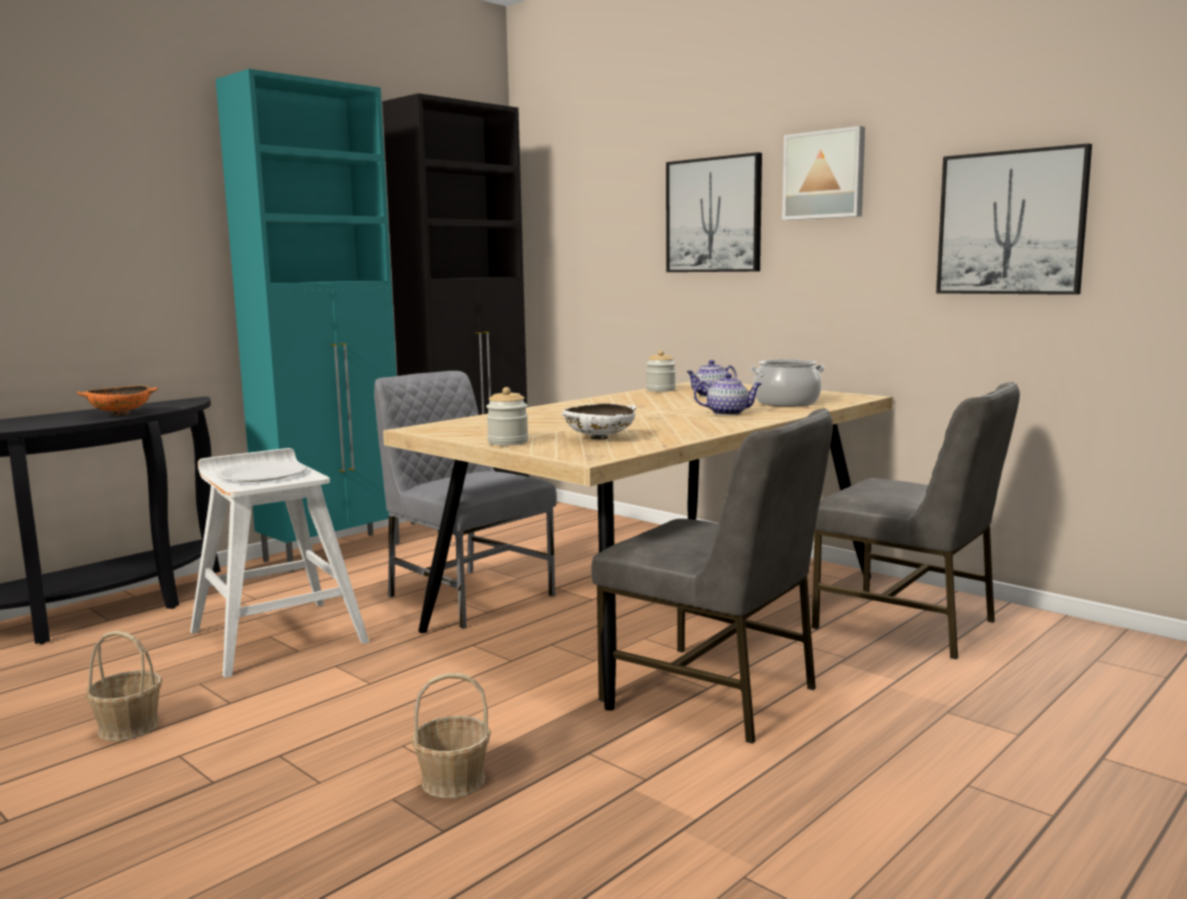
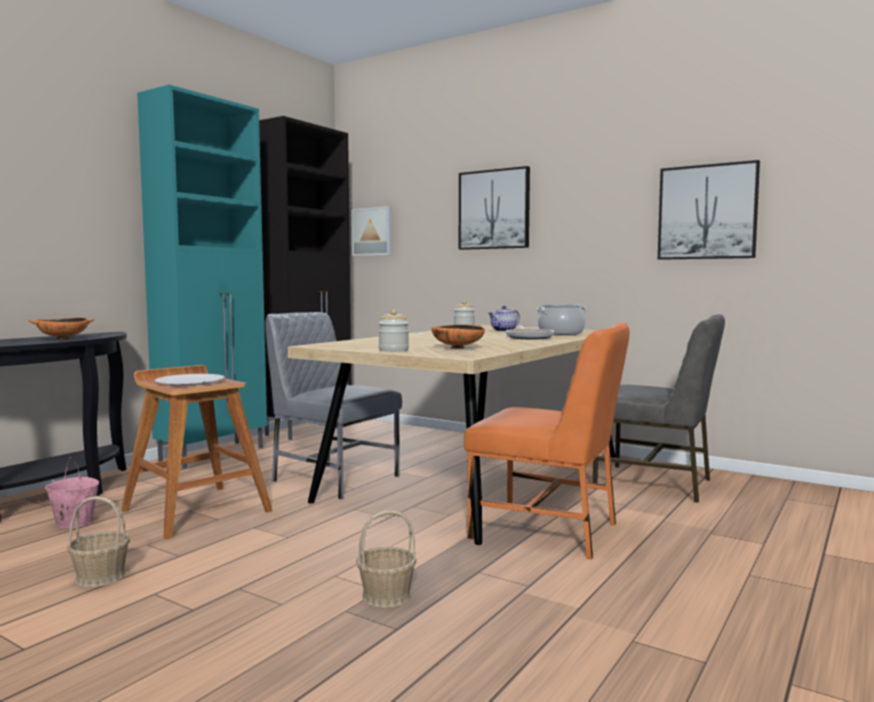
camera: 10 degrees left, 5 degrees down
white stool [190,448,369,678] -> brown stool [121,365,272,540]
white bowl [561,403,636,440] -> orange bowl [432,324,485,349]
grey chair [591,408,833,744] -> orange chair [464,322,630,559]
teapot [694,373,762,415] -> frying pan [506,326,554,339]
picture [782,126,865,220] -> picture moved to [351,206,392,256]
none -> pink bucket [45,457,99,528]

